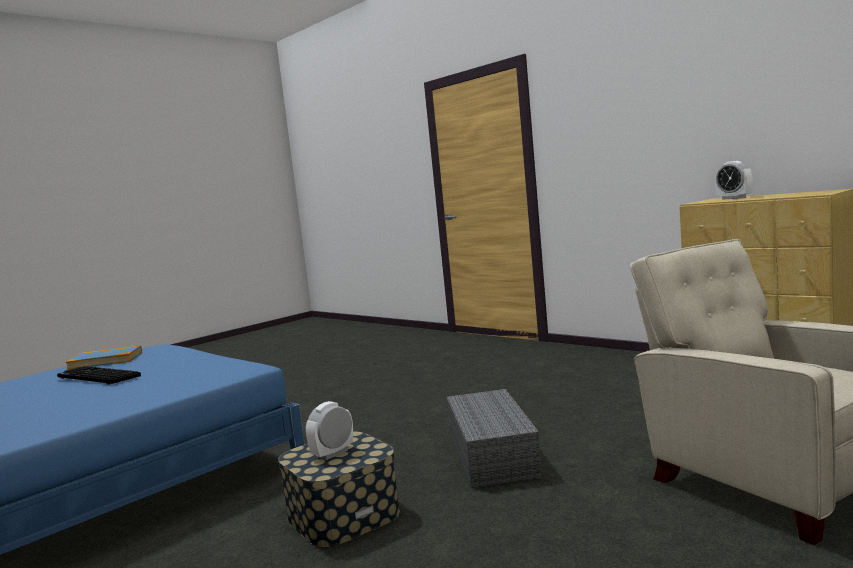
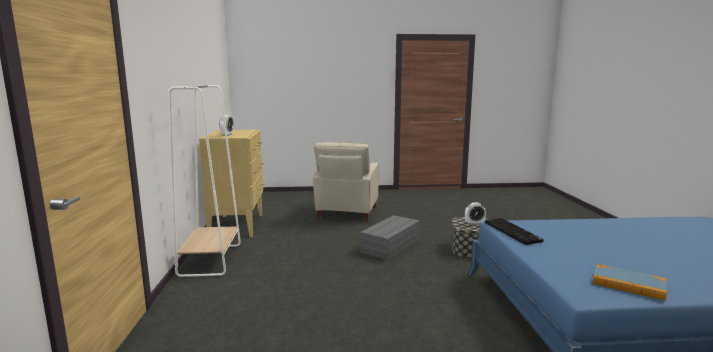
camera: 140 degrees left, 5 degrees up
keyboard [57,366,141,385] -> keyboard moved to [485,218,544,245]
none -> clothes rack [168,85,241,277]

